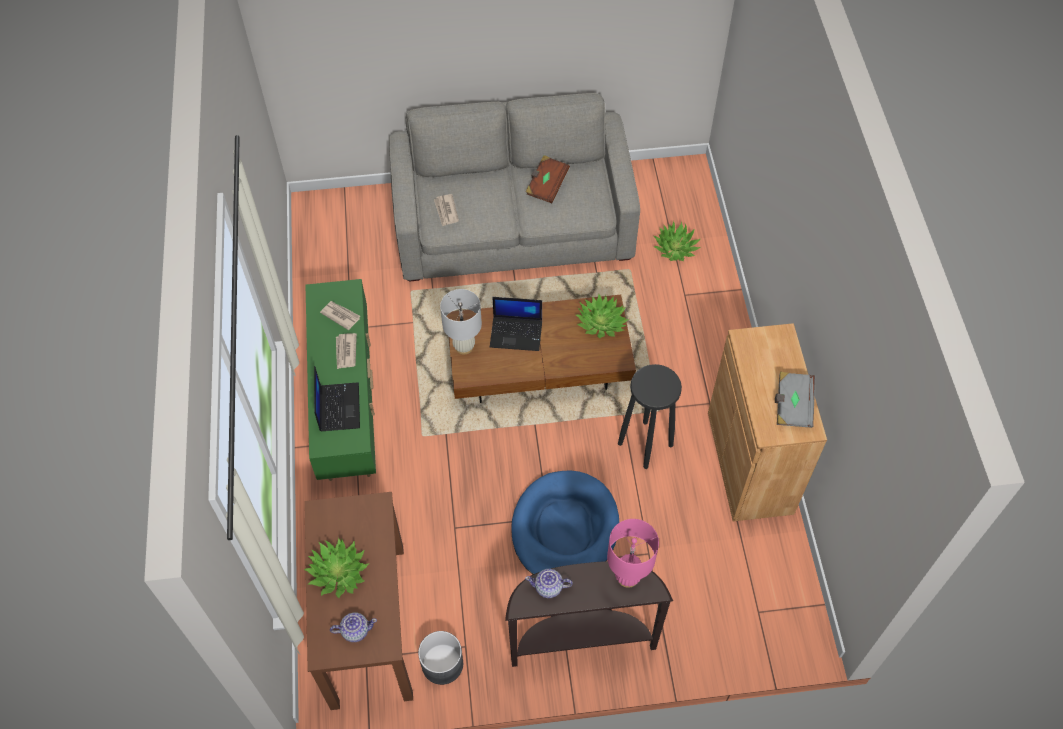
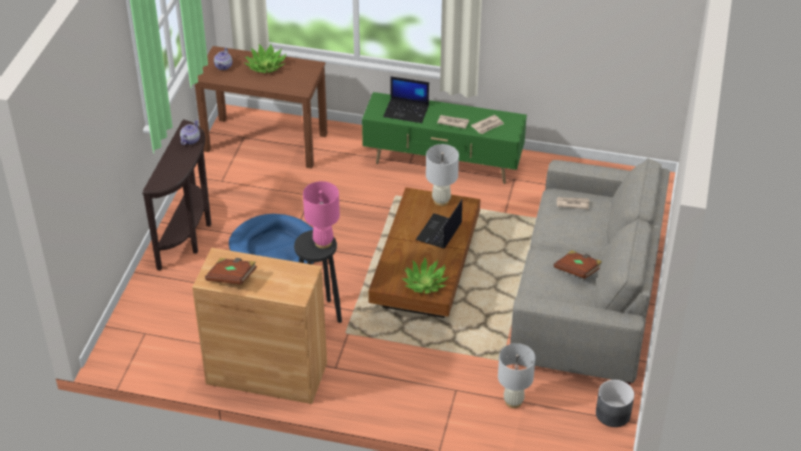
camera: 110 degrees right, 15 degrees down
grey planter [418,631,463,685] -> grey planter moved to [596,380,634,427]
pink table lamp [607,519,659,588] -> pink table lamp moved to [303,181,340,249]
potted plant [654,221,701,261] -> white table lamp [498,343,536,408]
grey book [775,372,816,428] -> brown book [205,258,257,285]

